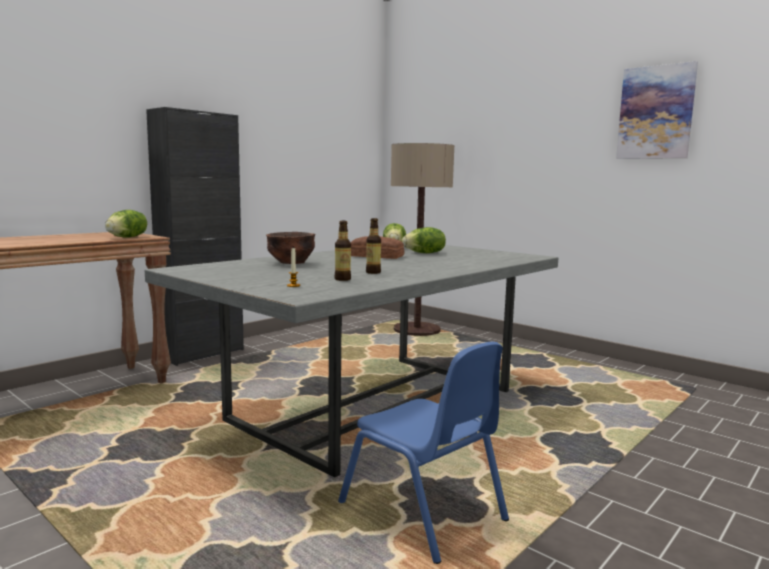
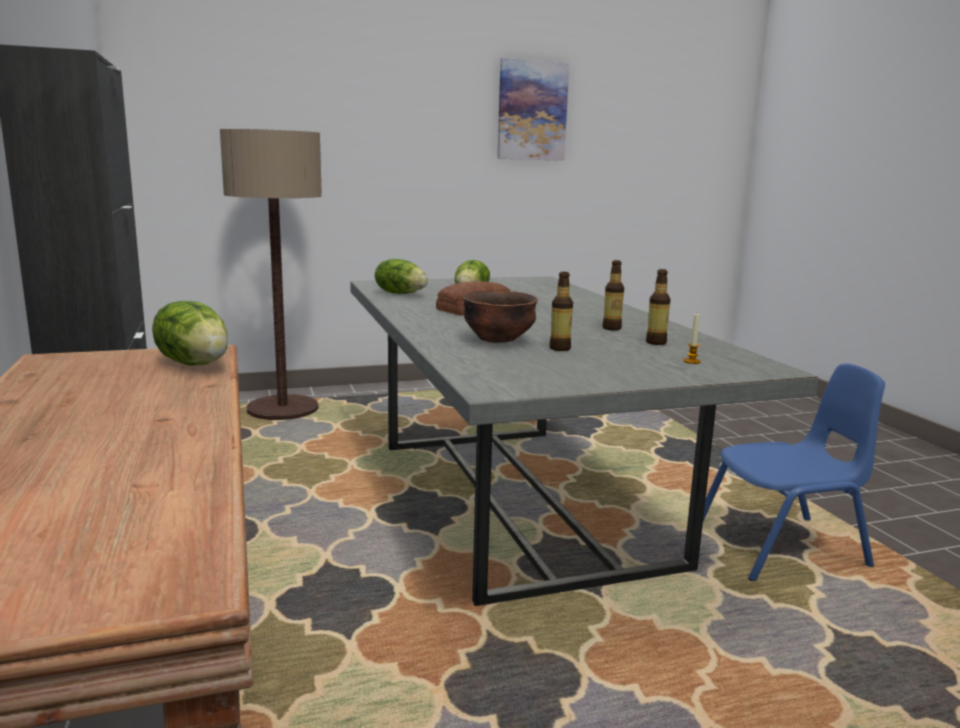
camera: 60 degrees left, 5 degrees up
none -> bottle [549,272,573,351]

